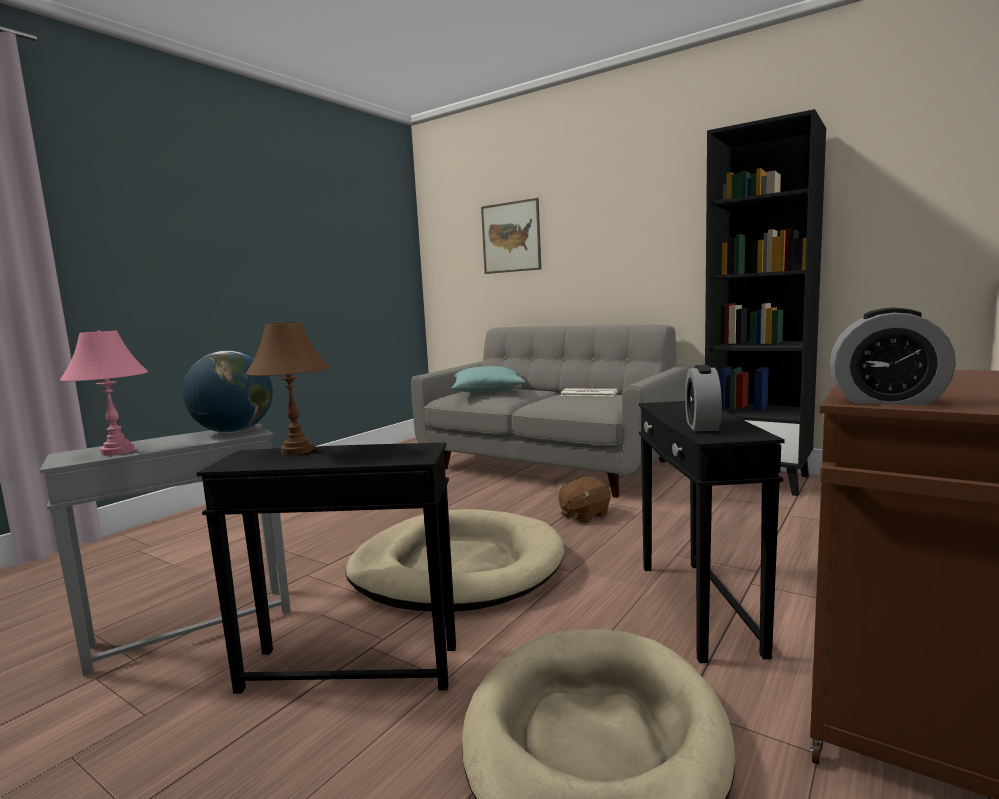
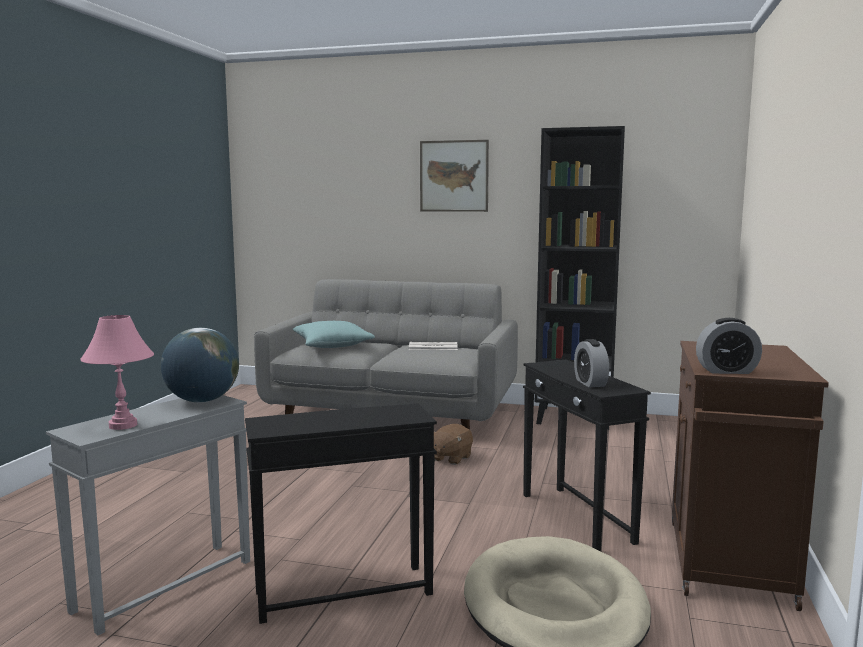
camera: 20 degrees left, 0 degrees up
brown table lamp [246,322,329,456] -> none
beige dog bed [345,509,565,612] -> none
picture [481,198,541,274] -> picture moved to [420,140,489,212]

